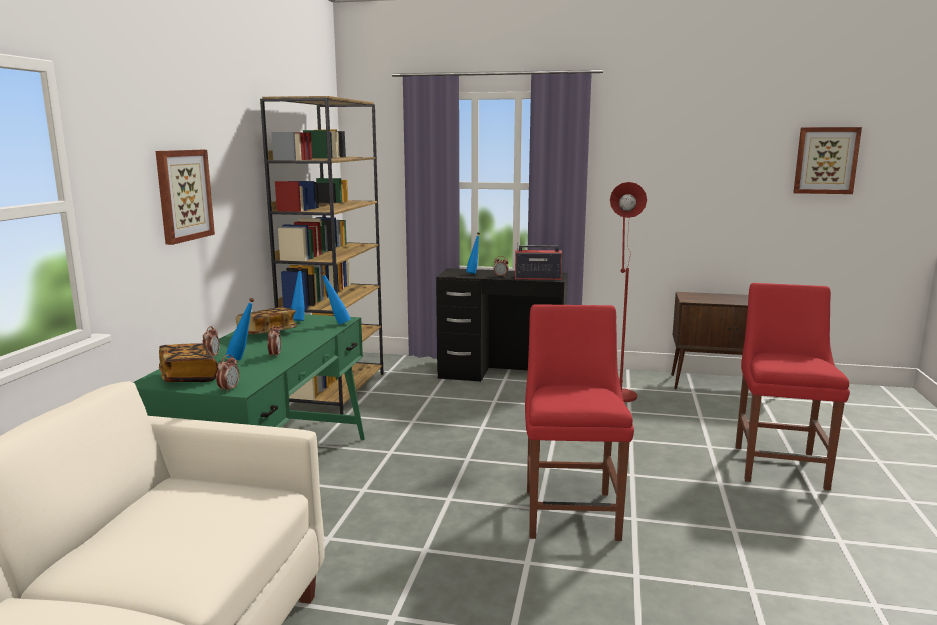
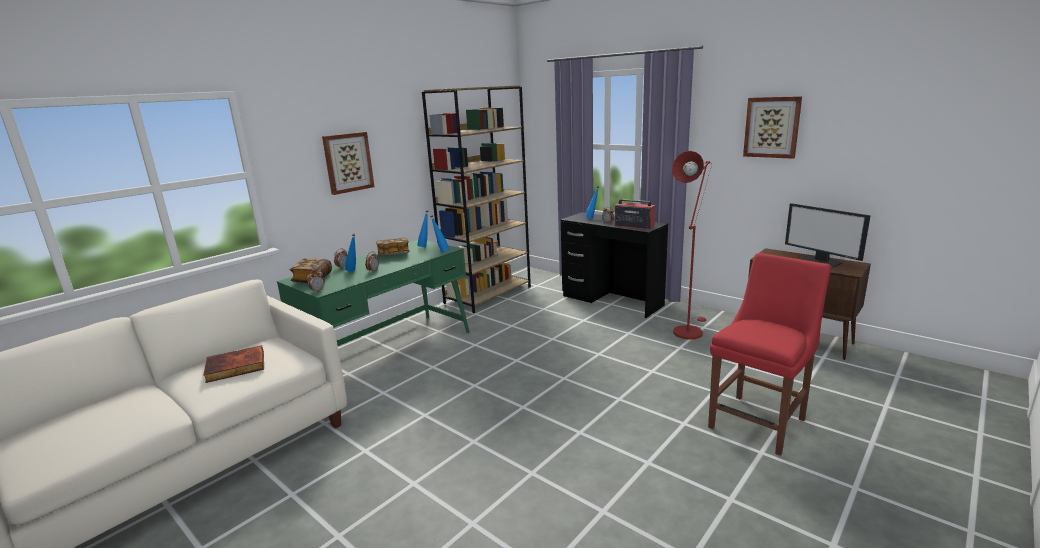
camera: 30 degrees right, 5 degrees up
red chair [525,304,634,541] -> none
picture [793,127,862,194] -> picture moved to [743,96,802,159]
none -> book [203,345,264,383]
none -> monitor [785,203,871,268]

